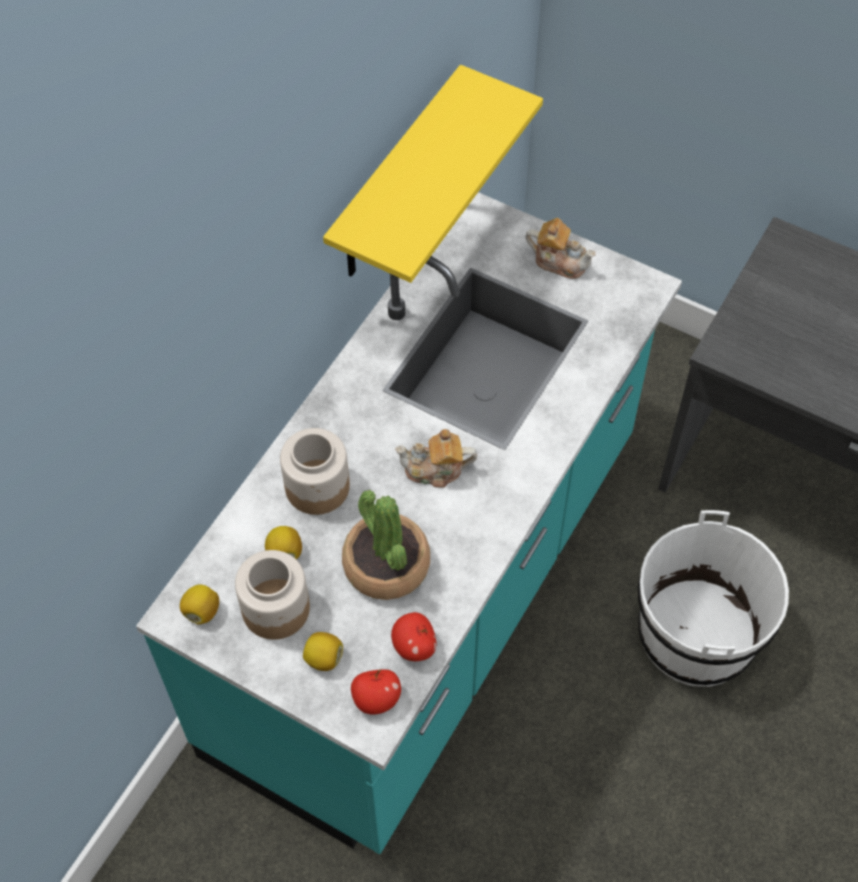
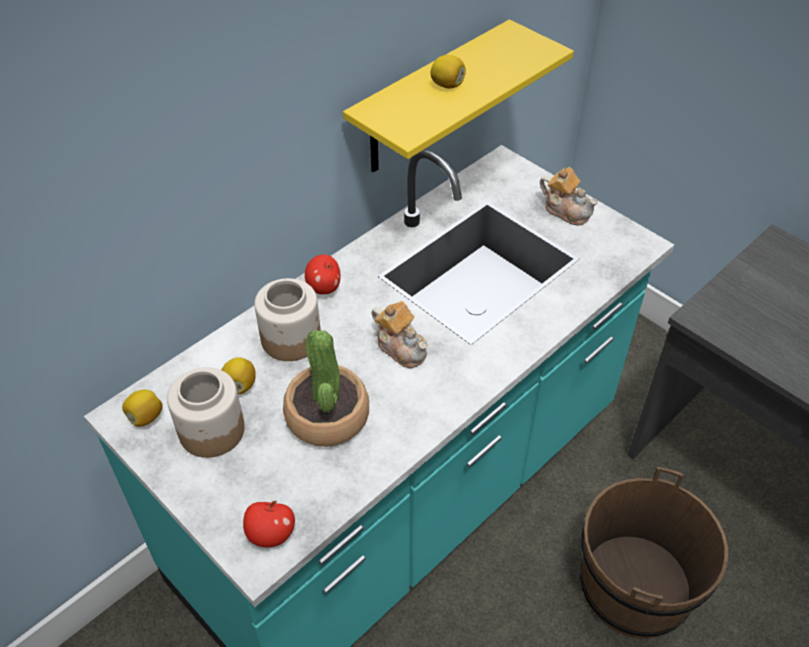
camera: 15 degrees right, 10 degrees down
lemon [303,632,343,671] -> lemon moved to [430,55,466,89]
apple [391,612,436,661] -> apple moved to [305,255,340,294]
teapot [395,429,477,488] -> teapot turned 150 degrees counterclockwise [371,301,428,368]
white bucket [638,510,789,687] -> brown bucket [580,467,728,639]

